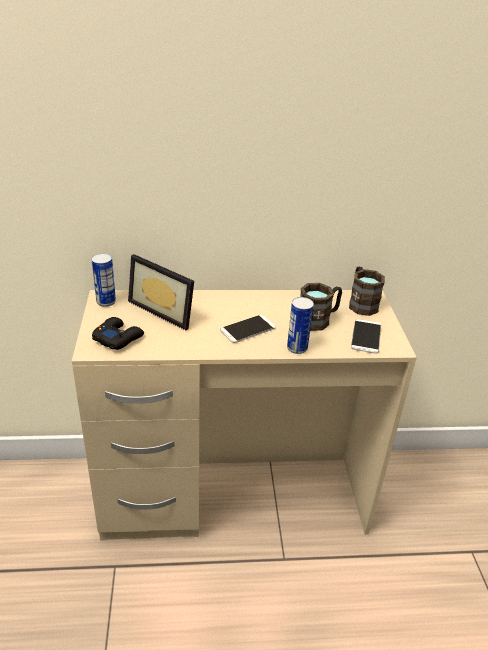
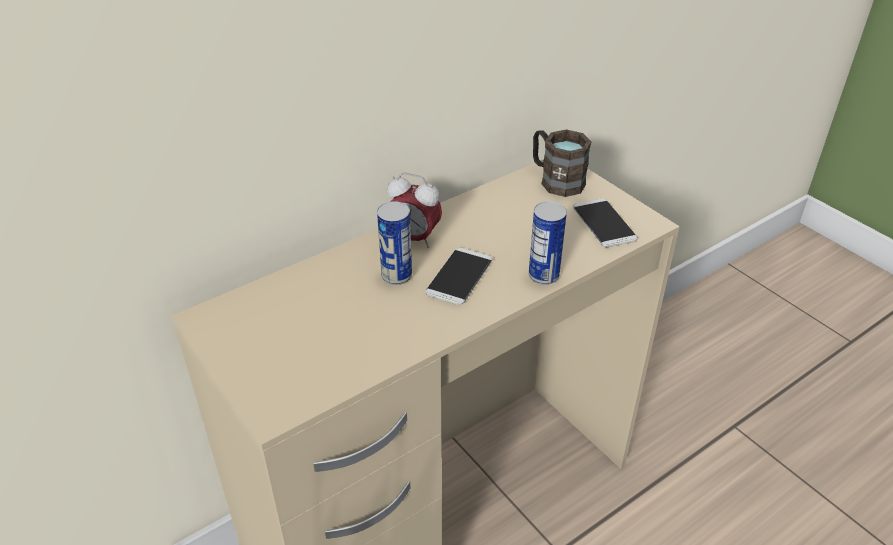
camera: 30 degrees left, 5 degrees up
can [92,253,116,307] -> can moved to [377,201,412,285]
black game controller [92,317,144,350] -> none
picture frame [128,254,194,330] -> none
brown mug [300,283,342,331] -> none
none -> alarm clock [387,173,442,248]

